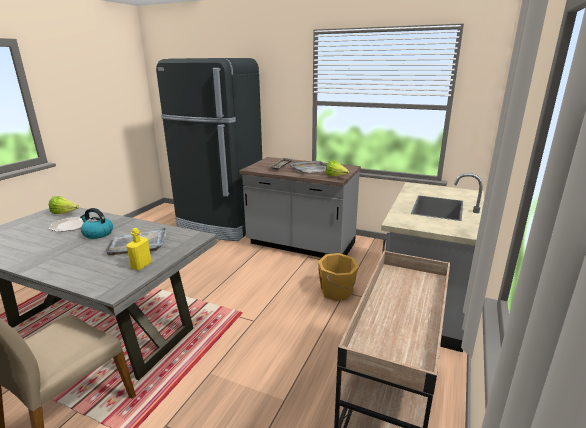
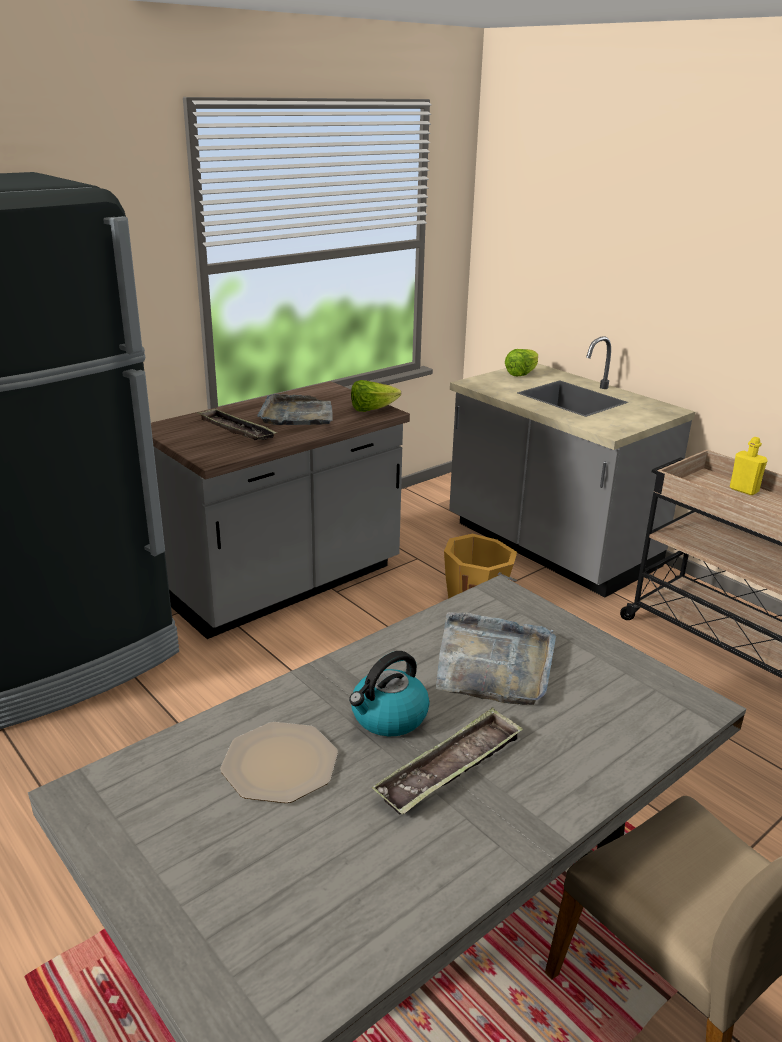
camera: 65 degrees left, 5 degrees up
lettuce [49,196,79,214] -> lettuce moved to [505,349,538,376]
yellow bottle [126,228,151,270] -> yellow bottle moved to [730,437,768,495]
none -> tray [372,707,523,815]

